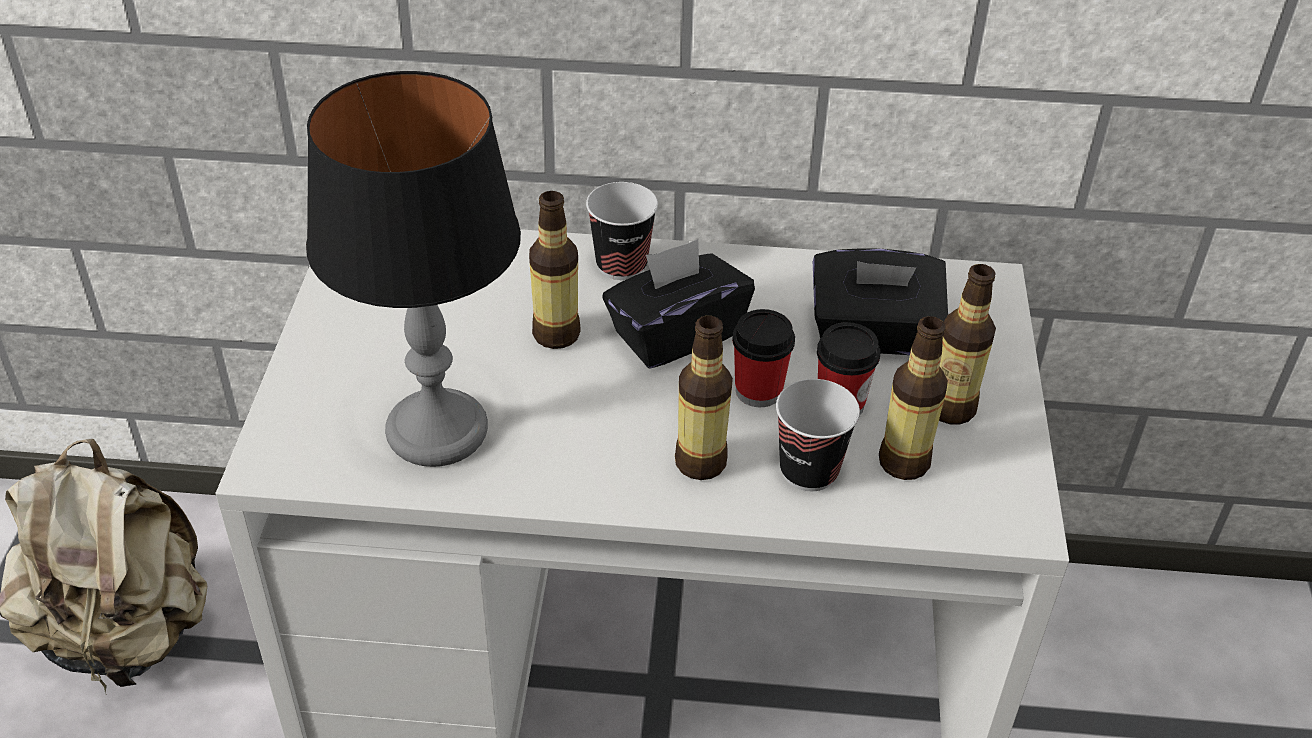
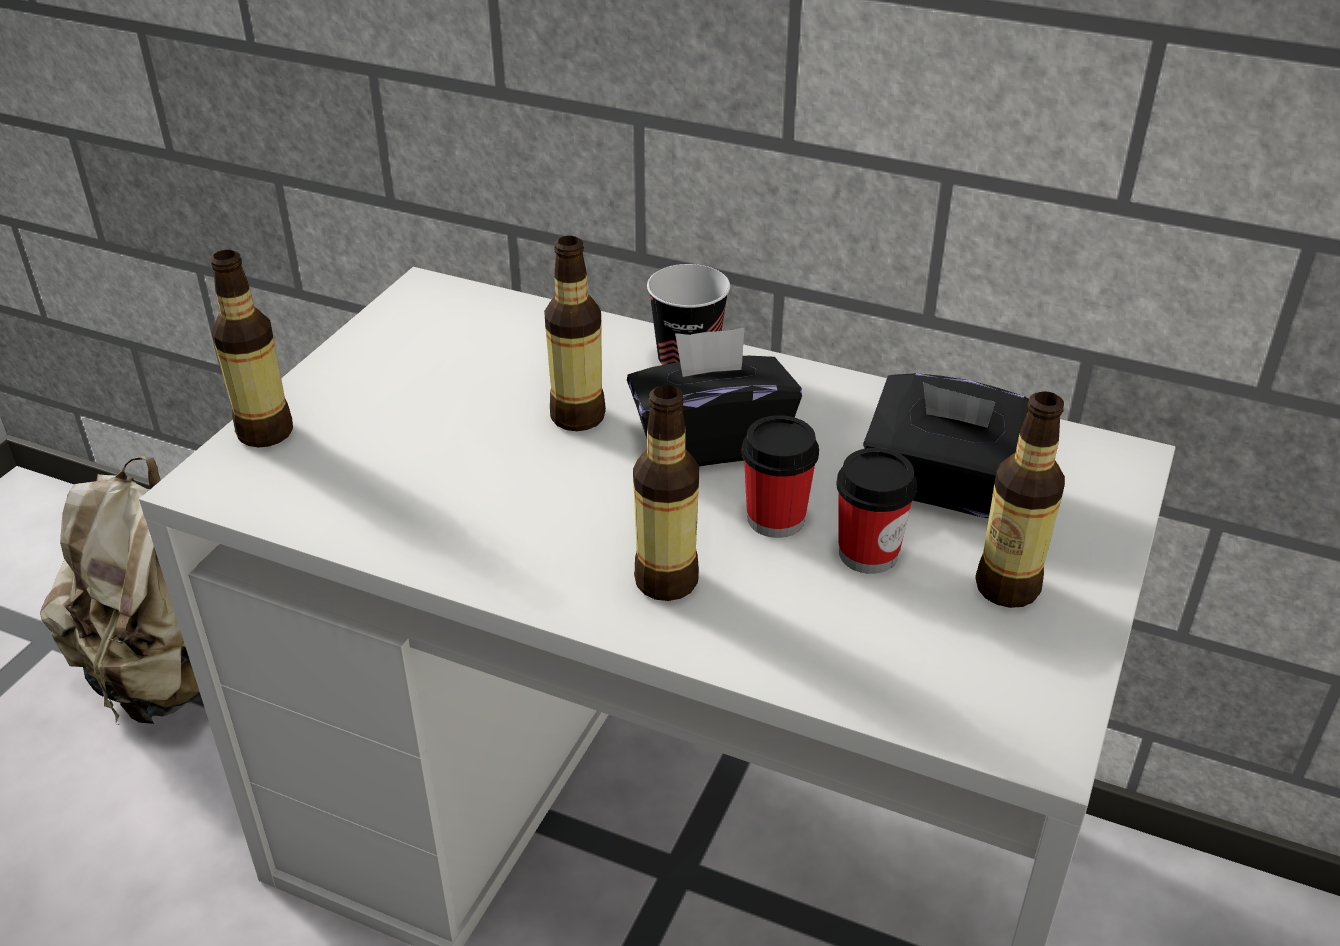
camera: 20 degrees right, 5 degrees down
table lamp [306,71,521,467] -> none
cup [776,379,860,491] -> none
bottle [879,316,948,480] -> bottle moved to [210,250,293,448]

